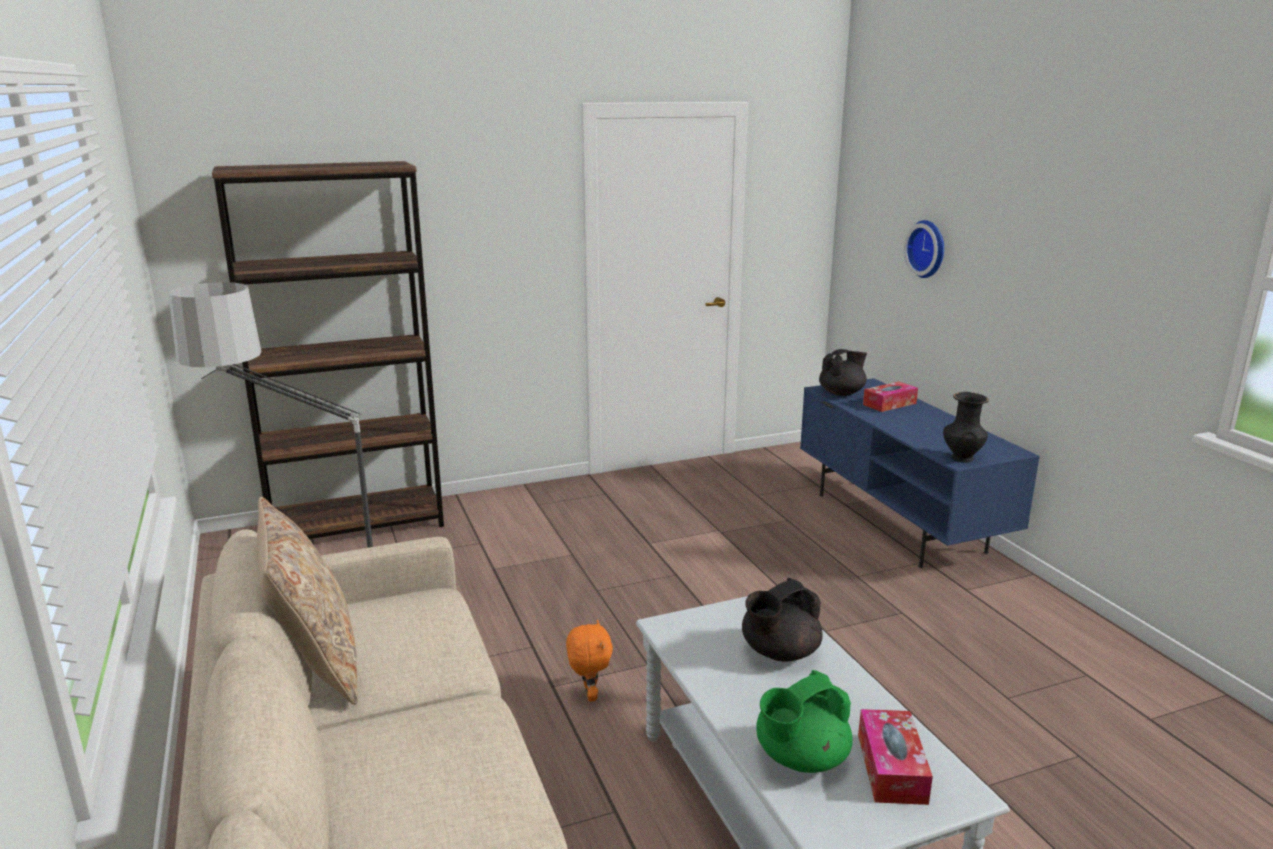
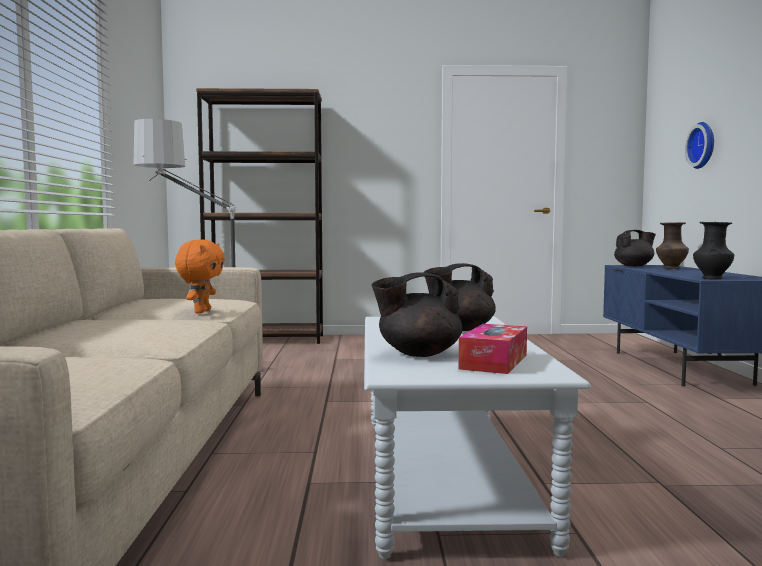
camera: 20 degrees right, 15 degrees down
beige pillow [257,497,358,705] -> none
orange plush toy [566,620,613,702] -> orange plush toy moved to [175,239,225,314]
green teapot [756,670,853,773] -> black teapot [372,273,462,357]
tissue box [863,382,918,412] -> brown vase [656,222,689,269]

